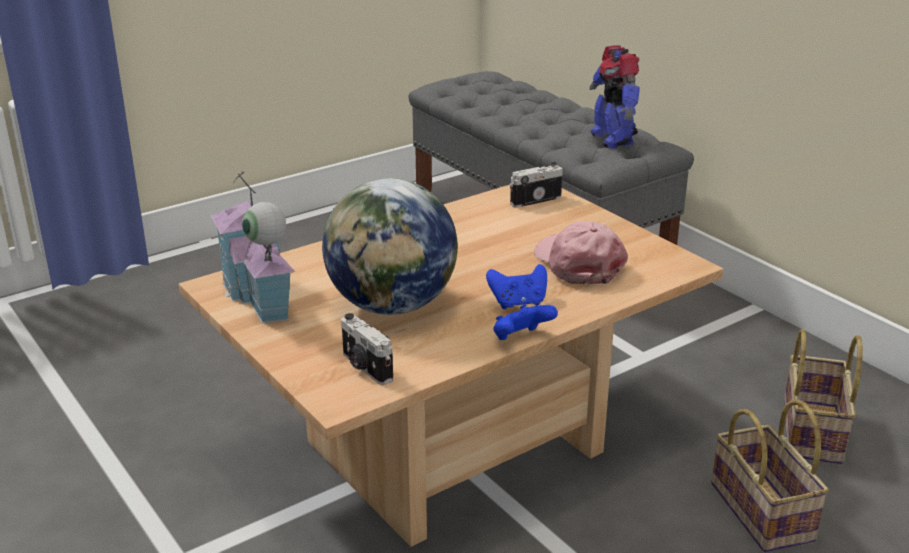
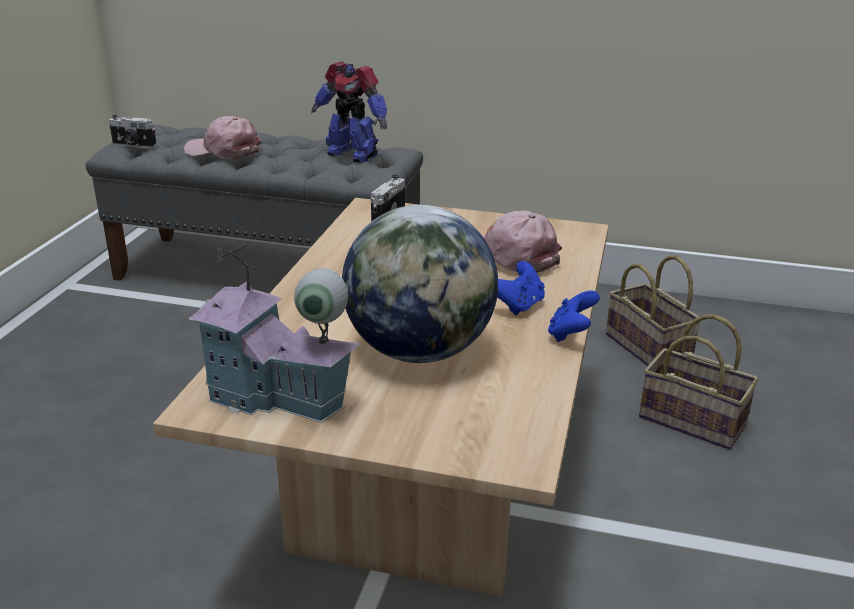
camera: 40 degrees left, 0 degrees up
camera [341,313,393,385] -> camera moved to [109,115,157,149]
none -> pink cap [184,116,261,159]

